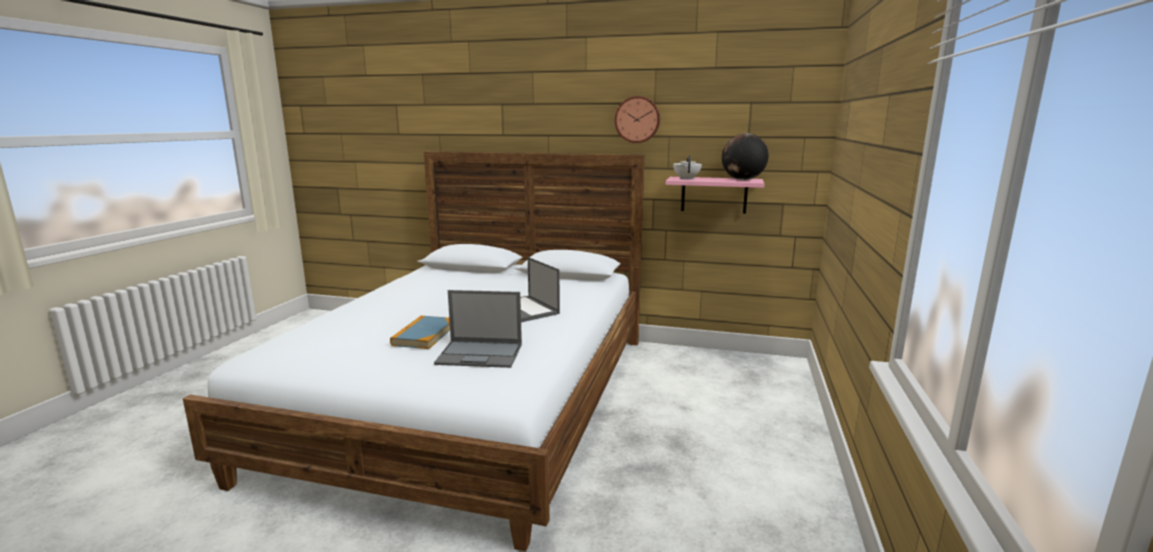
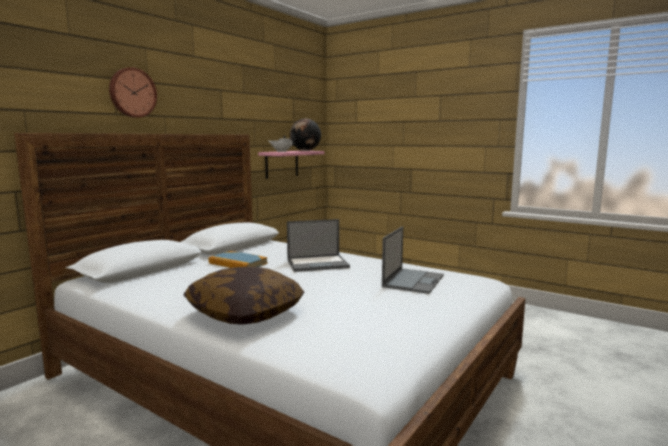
camera: 70 degrees left, 5 degrees down
book [390,316,450,349] -> book moved to [209,251,268,268]
wall clock [615,96,660,143] -> wall clock moved to [109,67,157,118]
none -> pillow [183,267,304,325]

